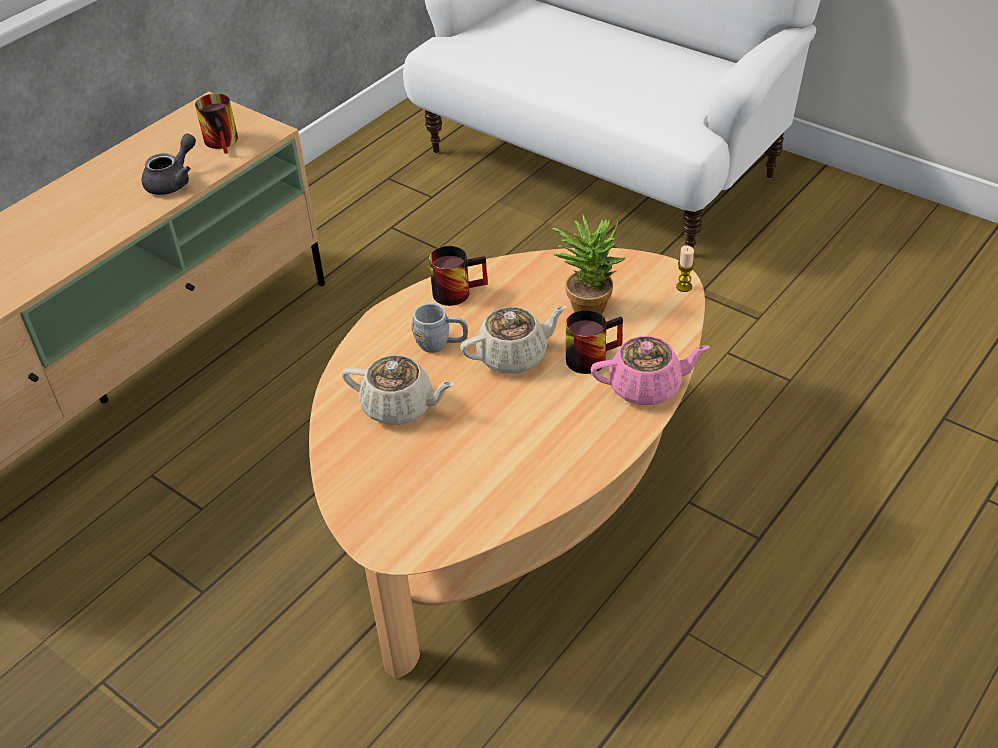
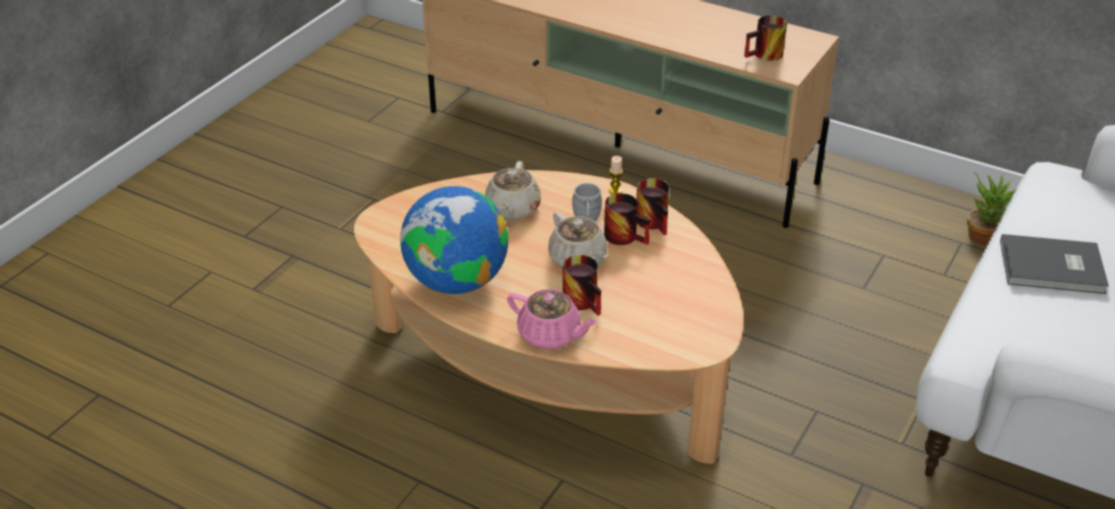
camera: 80 degrees right, 5 degrees down
grey teapot [142,134,196,195] -> none
potted plant [552,213,625,314] -> potted plant moved to [967,171,1016,244]
pink teapot [591,336,710,405] -> pink teapot turned 45 degrees counterclockwise [507,289,598,349]
candle [676,245,695,292] -> candle moved to [609,156,623,195]
none -> globe [400,186,508,294]
none -> mug [604,193,650,245]
none -> grey book [1000,234,1109,294]

